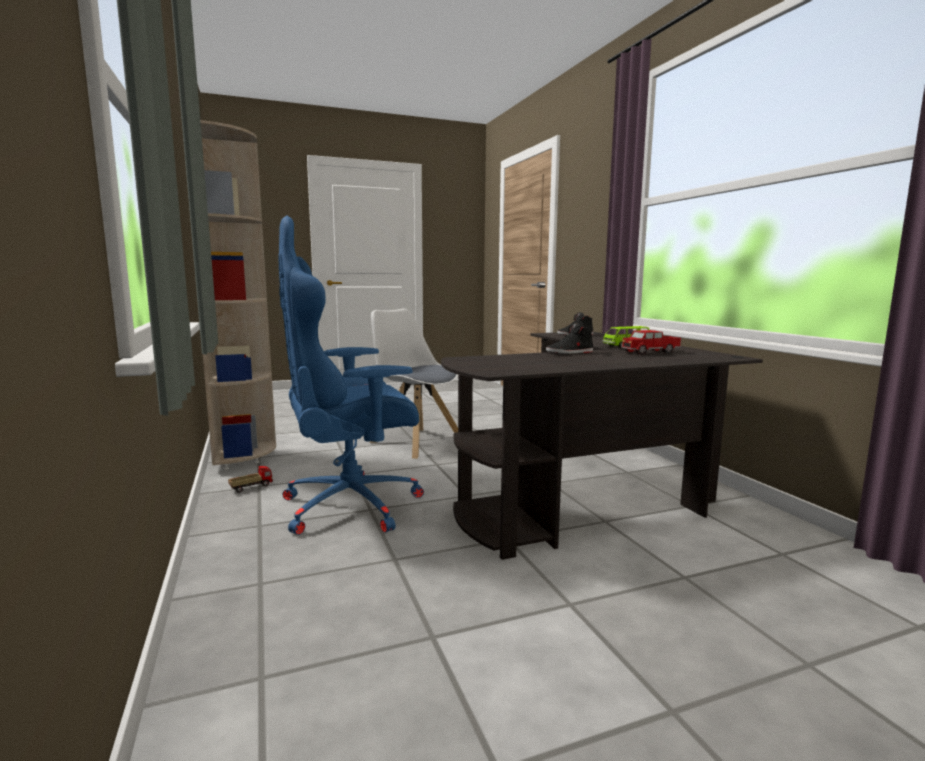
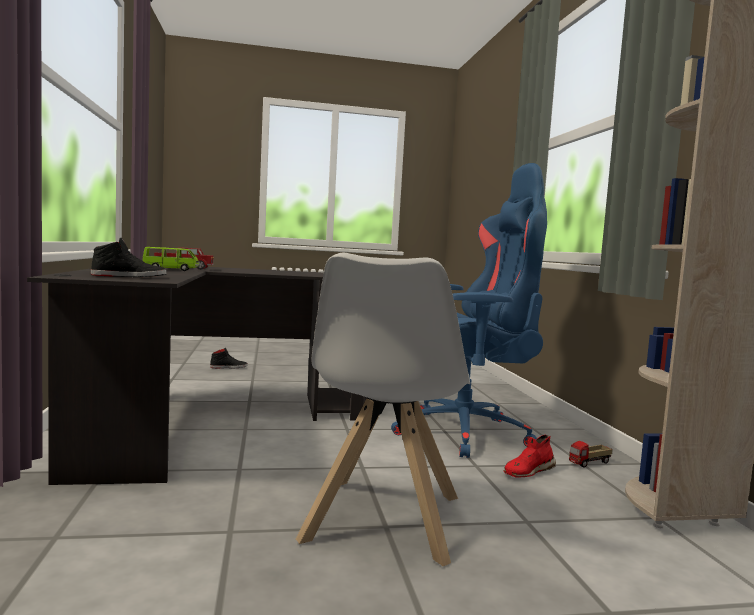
camera: 170 degrees left, 5 degrees down
chair [370,309,458,459] -> chair turned 45 degrees clockwise [296,253,470,566]
black shoe [546,323,593,354] -> black shoe moved to [210,348,248,368]
none -> red shoe [504,435,556,478]

